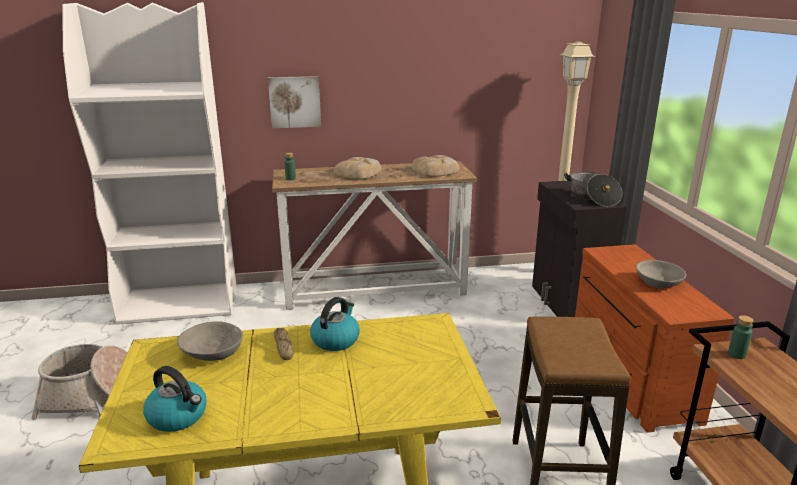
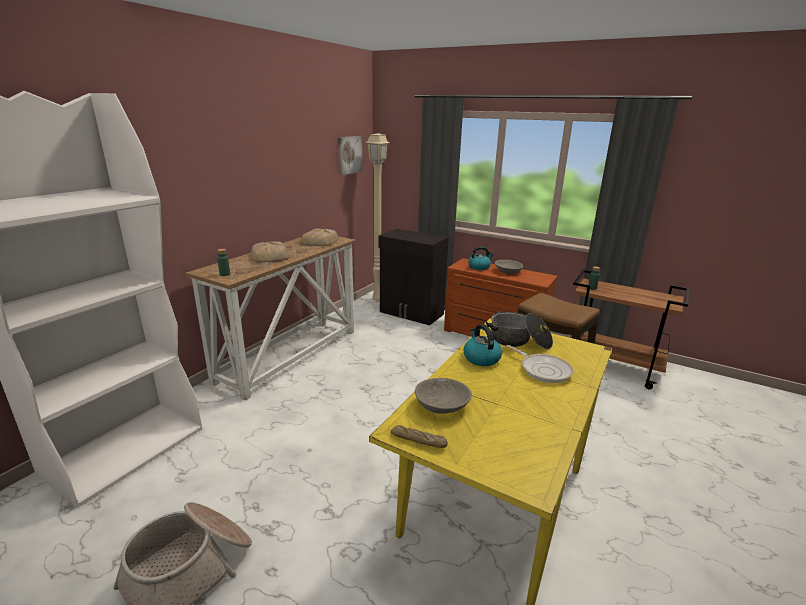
camera: 50 degrees left, 0 degrees up
kettle [143,366,207,432] -> kettle moved to [468,247,494,270]
picture [268,76,321,128] -> picture moved to [338,136,362,175]
bread [274,328,293,360] -> bread moved to [391,425,448,448]
cooking pot [564,172,622,207] -> cooking pot moved to [486,312,553,349]
none -> frying pan [506,345,574,383]

